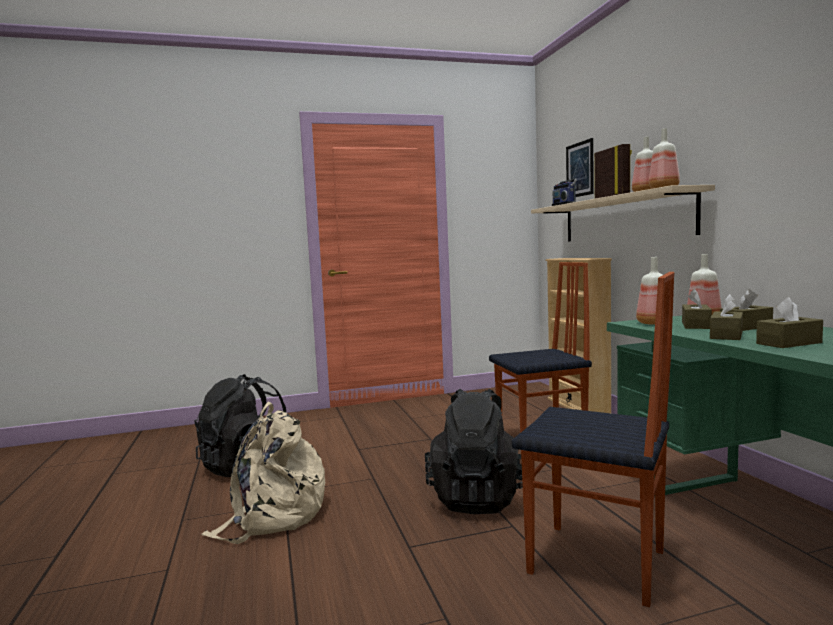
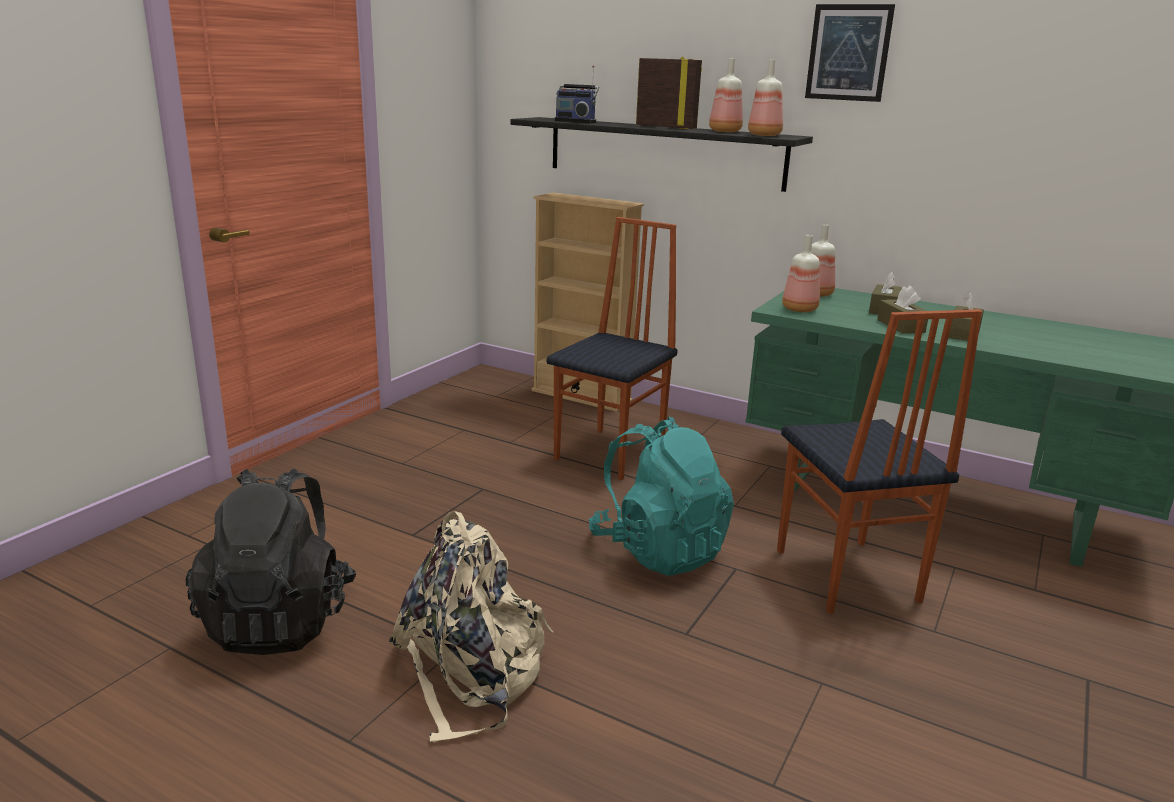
camera: 45 degrees left, 15 degrees up
black backpack [425,389,523,514] -> turquoise backpack [589,417,734,576]
chair [512,272,674,607] -> chair turned 90 degrees clockwise [777,309,982,614]
beige shelf [531,185,715,241] -> black shelf [511,117,813,192]
picture [566,138,594,197] -> picture moved to [805,4,895,102]
brown tissue box [682,289,712,329] -> none

